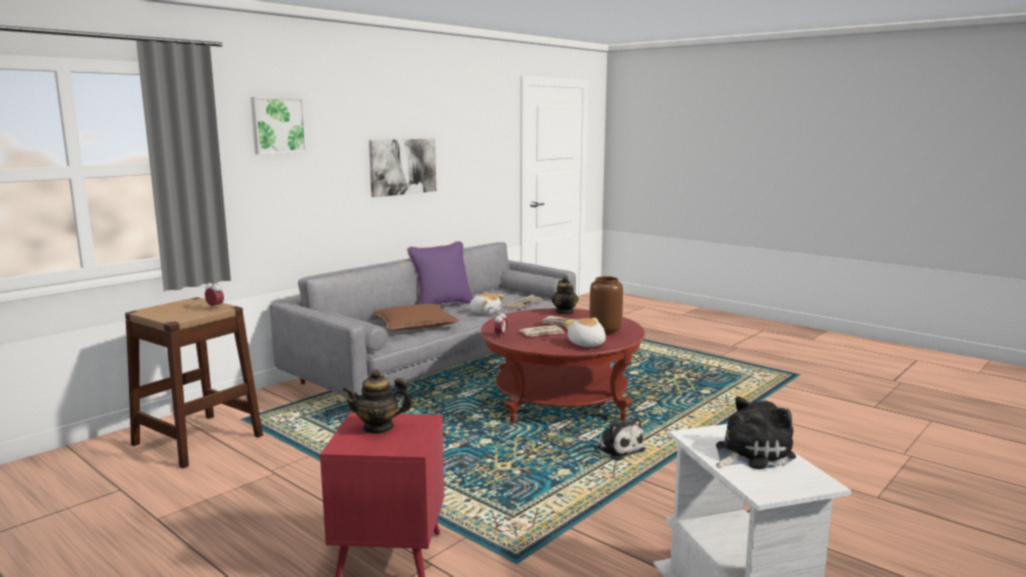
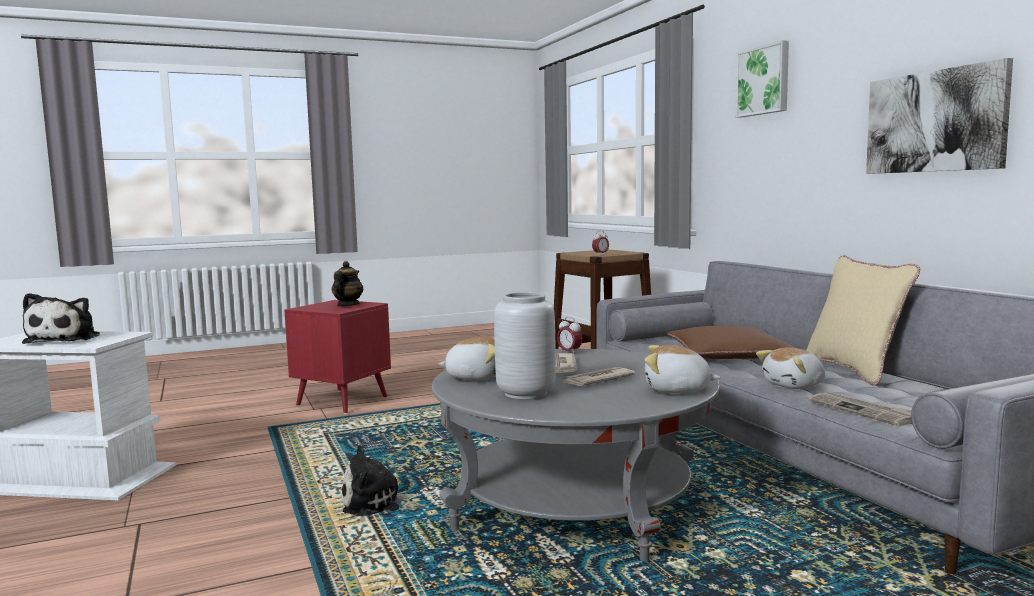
camera: 115 degrees right, 5 degrees down
purple pillow [407,241,474,305] -> beige pillow [806,255,920,386]
red coffee table [481,308,645,423] -> grey coffee table [432,349,720,561]
teapot [551,277,578,314] -> plush toy [645,345,720,393]
brown vase [589,276,623,335] -> grey vase [494,292,556,400]

